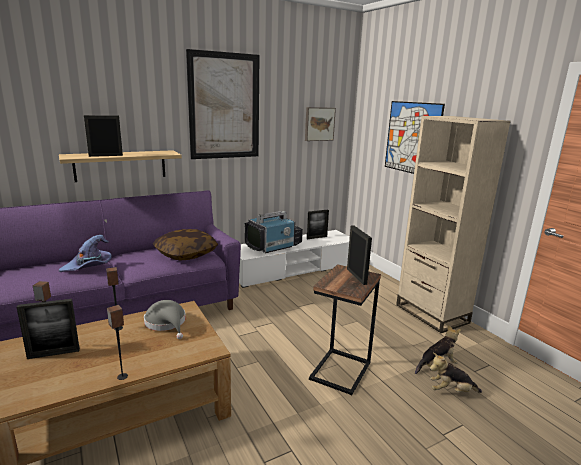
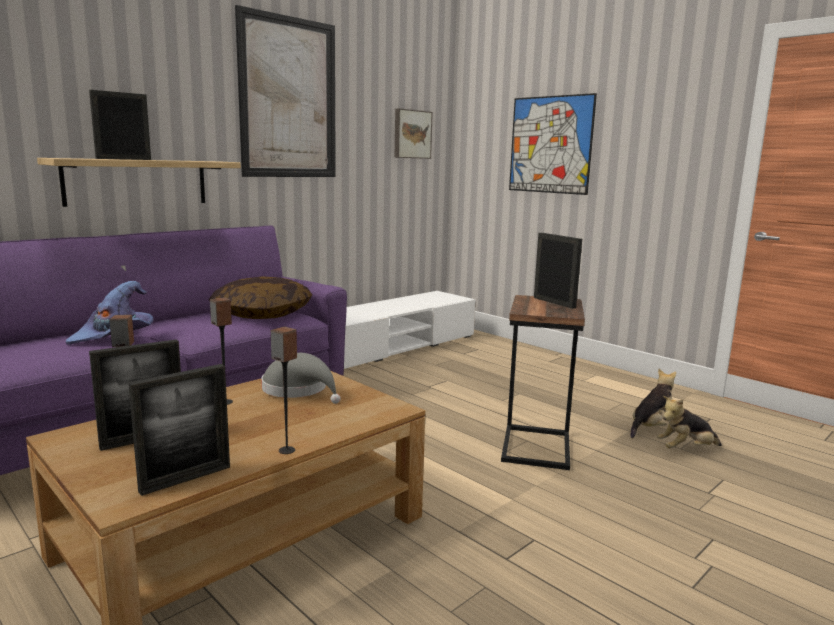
camera: 15 degrees left, 5 degrees down
television [245,211,303,253] -> none
picture frame [307,210,329,239] -> picture frame moved to [128,364,230,496]
beige bookcase [396,116,511,333] -> none

